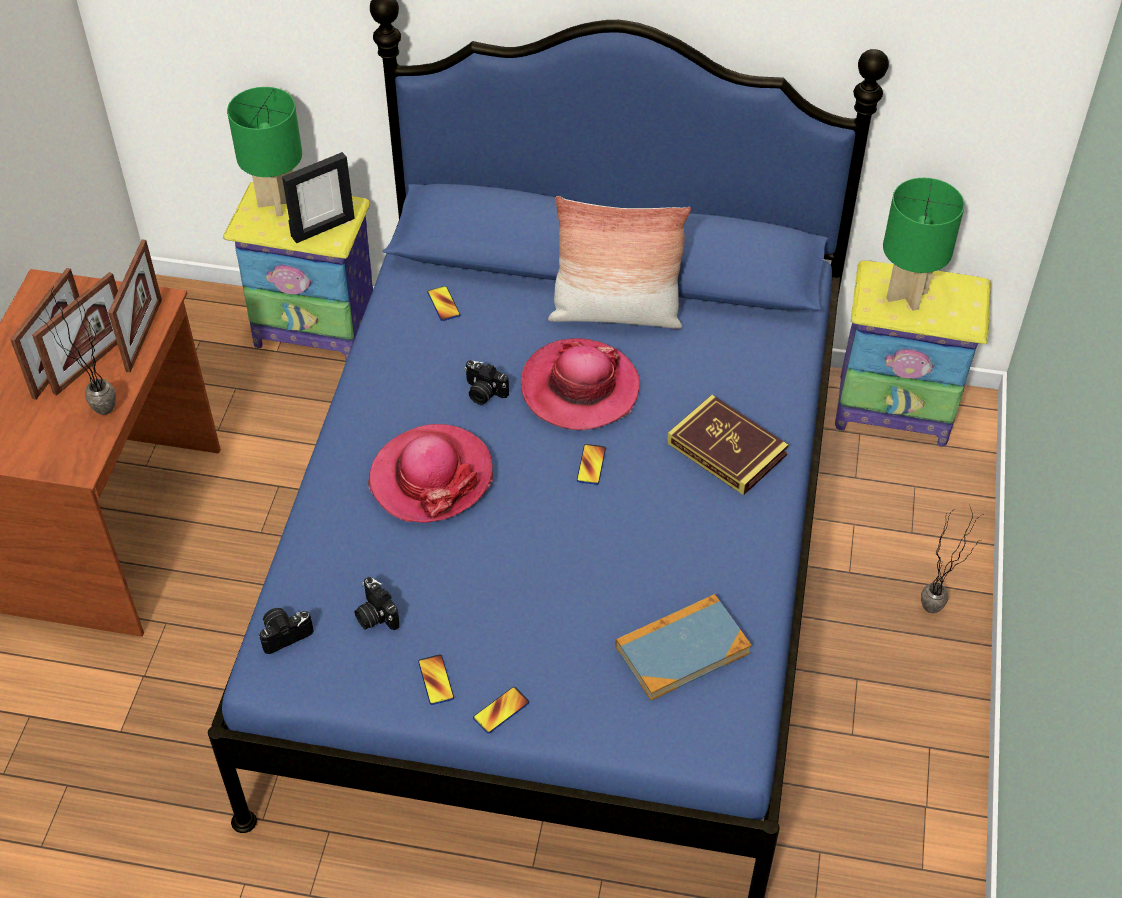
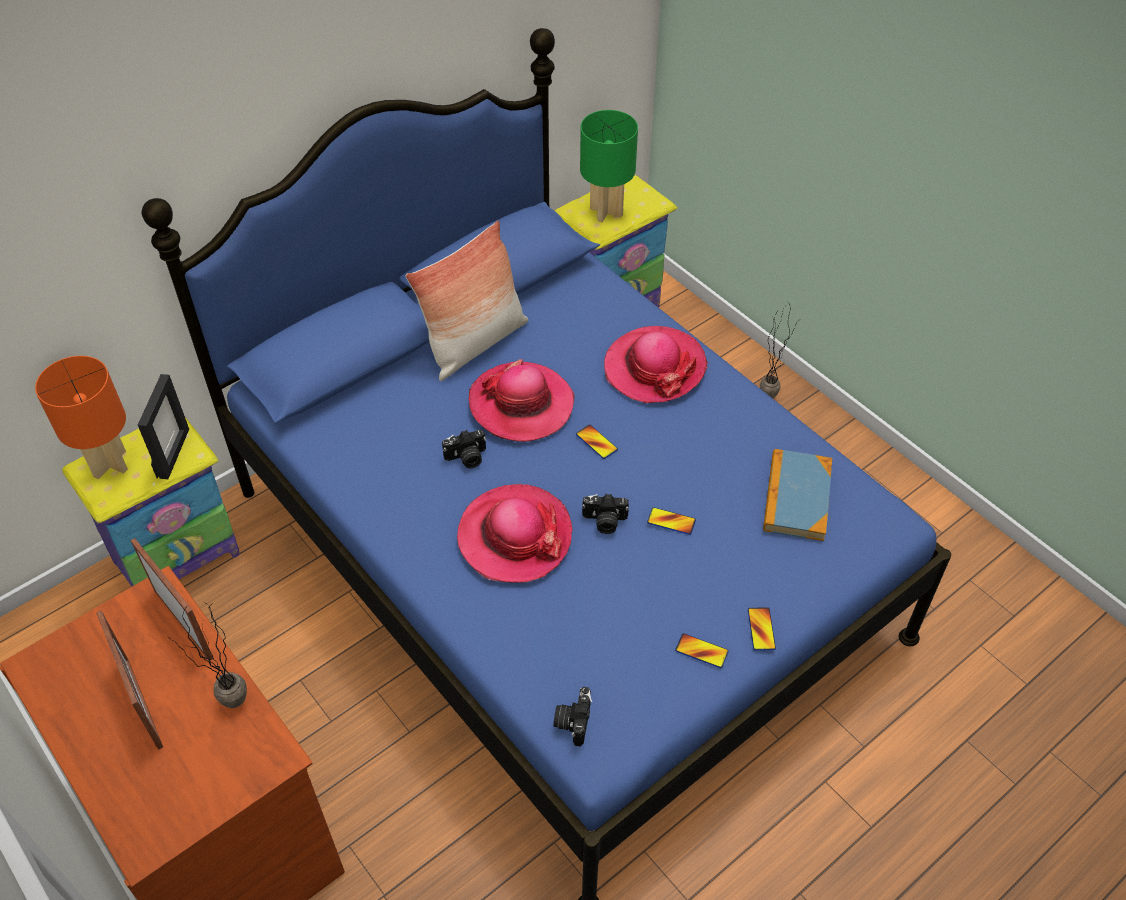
camera: 50 degrees left, 0 degrees up
picture frame [32,272,118,396] -> none
green table lamp [227,87,302,216] -> orange table lamp [35,356,128,479]
camera [354,577,400,630] -> camera moved to [582,494,629,534]
phone [427,286,460,321] -> phone moved to [647,507,696,535]
book [667,395,789,495] -> hat [604,326,708,403]

